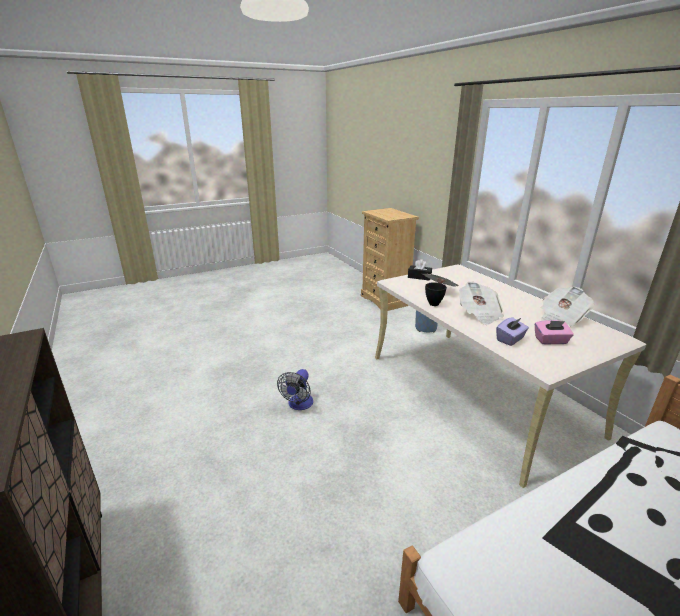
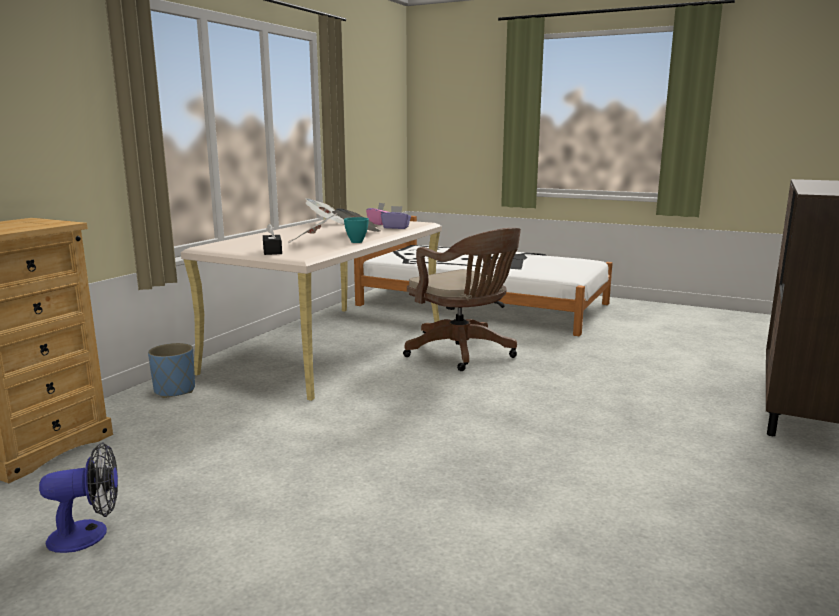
camera: 125 degrees left, 10 degrees down
fan [277,369,313,410] -> fan moved to [39,442,118,553]
black bowl [425,282,447,306] -> turquoise bowl [344,217,369,243]
none -> brown office chair [403,228,521,371]

